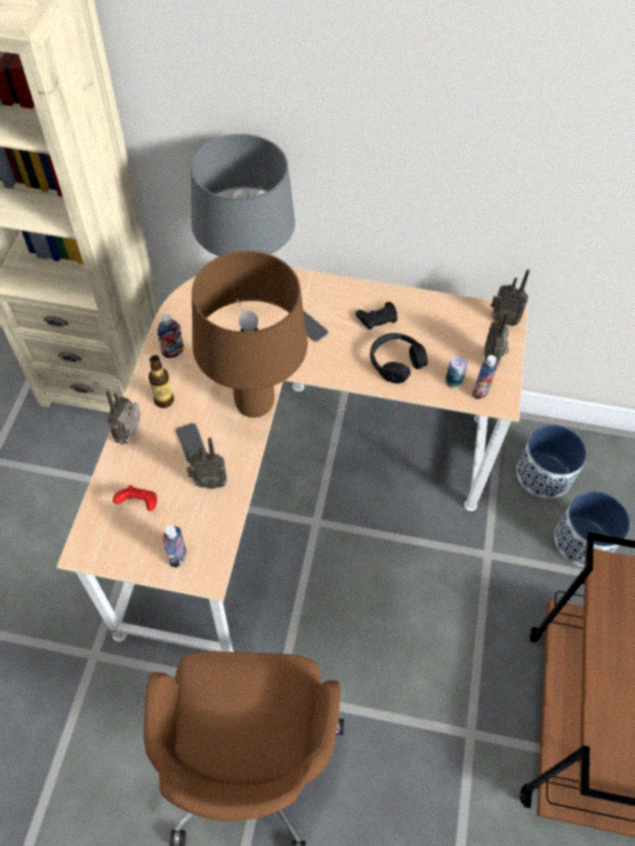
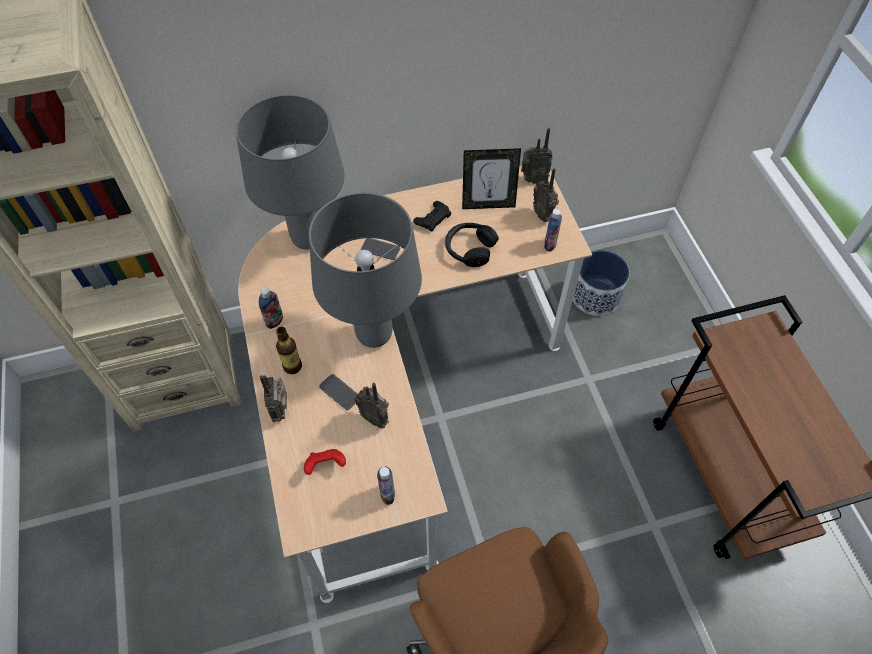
camera: 25 degrees left, 0 degrees up
radio [187,437,227,489] -> radio turned 60 degrees clockwise [354,383,389,428]
brown table lamp [192,251,308,418] -> grey table lamp [309,192,422,348]
can [445,356,467,389] -> none
planter [554,491,630,567] -> none
none -> picture frame [462,148,521,209]

